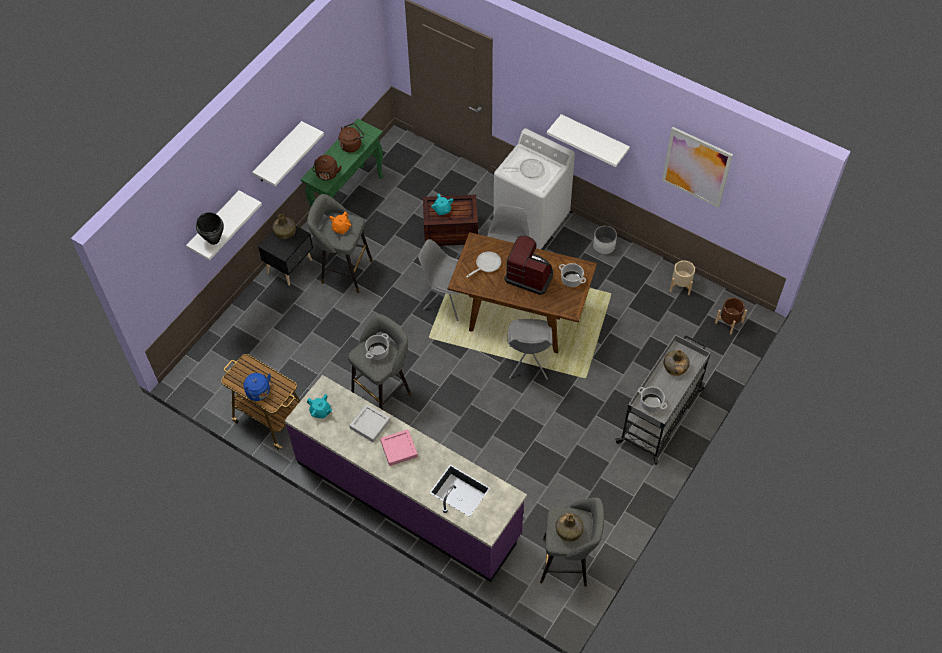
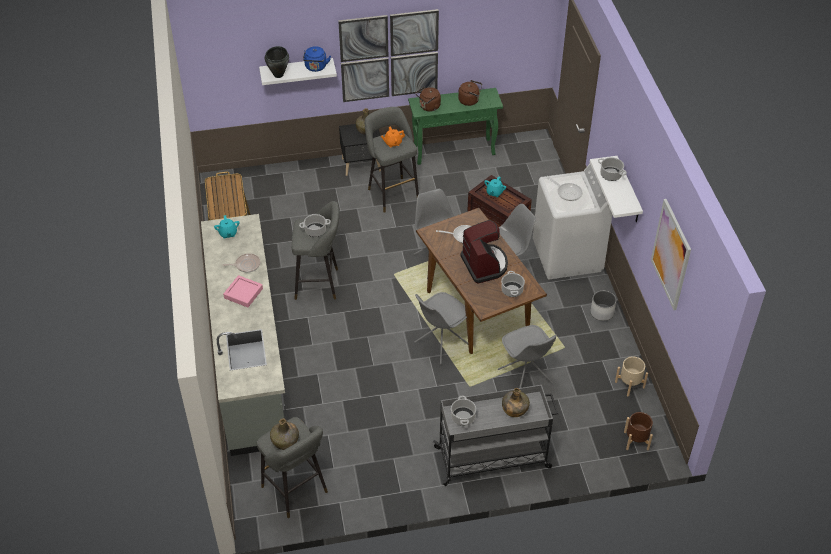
camera: 45 degrees right, 10 degrees down
blue kettle [244,373,273,401] -> blue kettle moved to [303,46,331,72]
white shelf [252,121,324,186] -> picture [338,9,439,102]
purple counter [284,375,527,582] -> grey counter [201,214,286,456]
grey tray [349,404,390,442] -> frying pan [222,253,260,272]
none -> grey chair [498,325,557,388]
none -> cooking pot [598,157,627,181]

